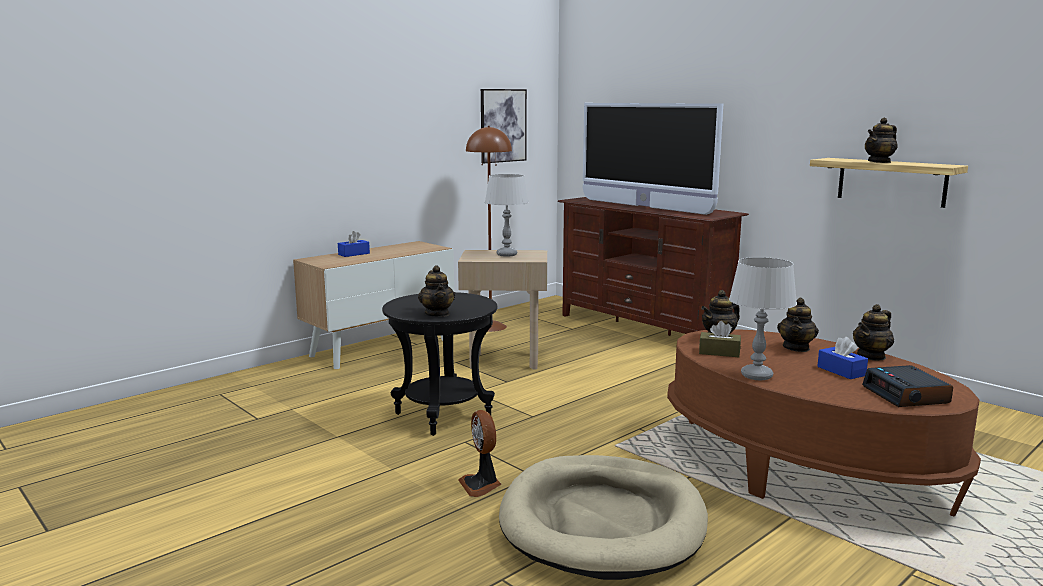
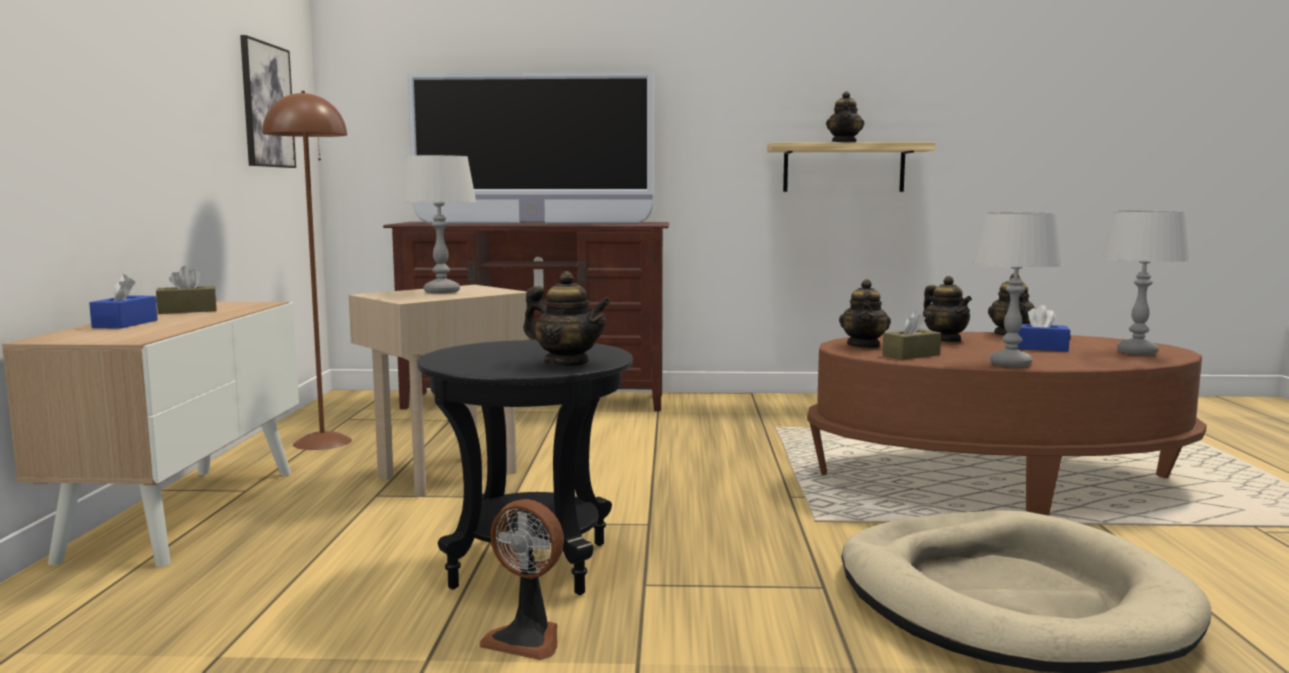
camera: 45 degrees left, 5 degrees down
fan [458,410,501,497] -> fan moved to [480,499,564,660]
alarm clock [862,365,953,407] -> grey table lamp [1102,211,1190,355]
none -> brown tissue box [156,266,217,314]

